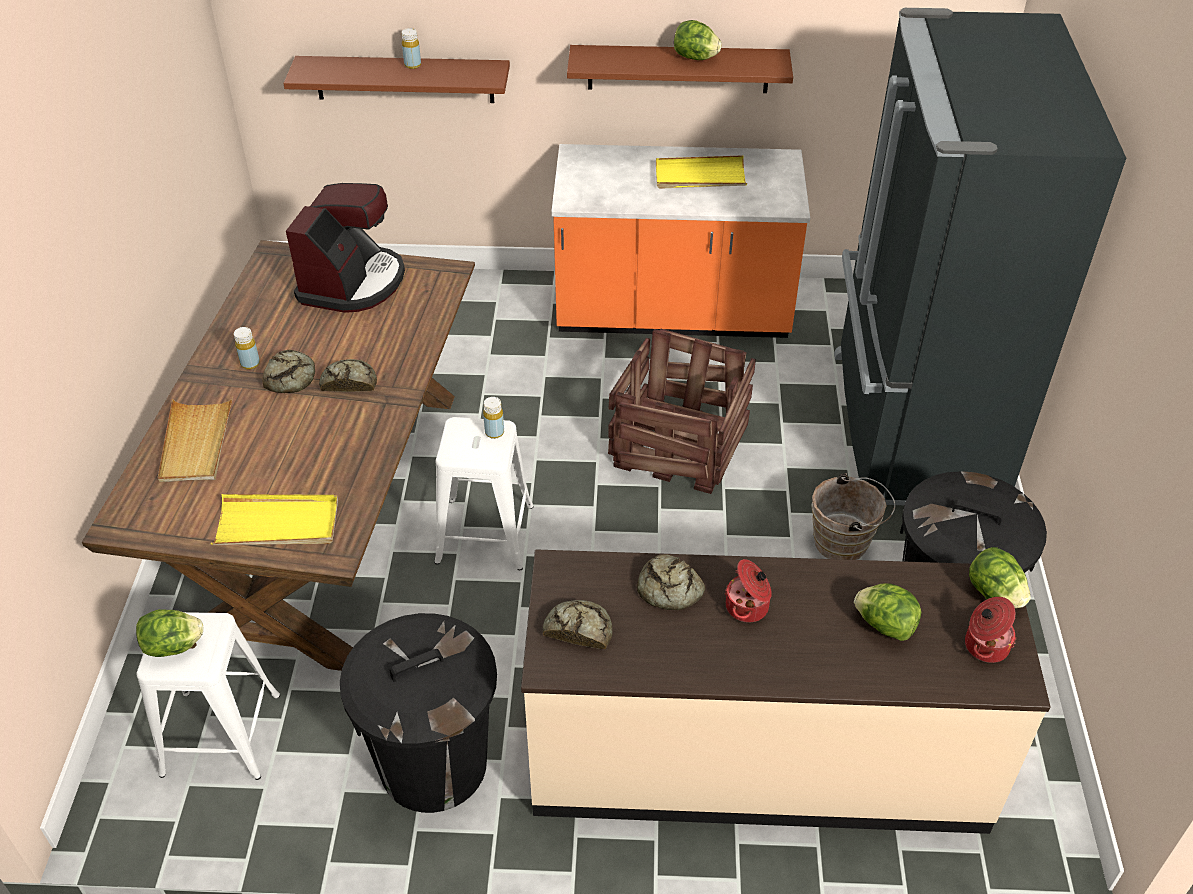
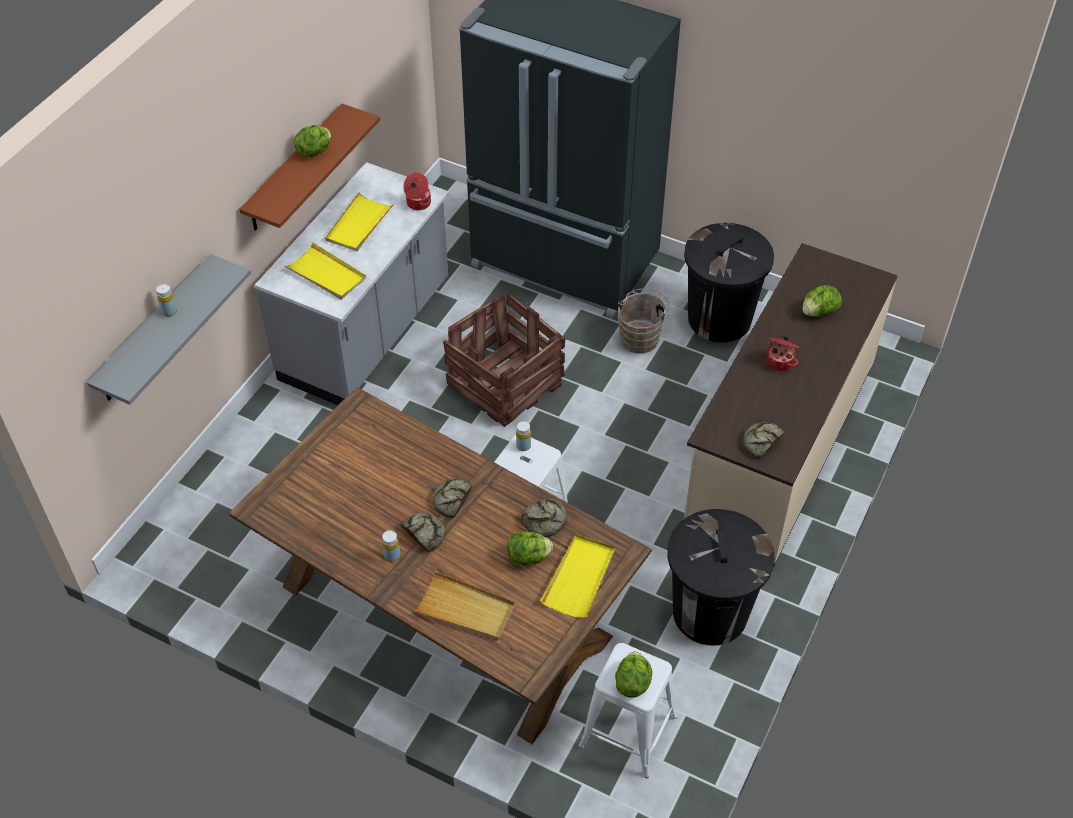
camera: 65 degrees left, 5 degrees up
brown shelf [283,56,510,103] -> grey shelf [87,254,251,405]
coffee machine [286,183,405,313] -> none
orange counter [551,144,810,338] -> grey counter [255,162,449,405]
bread [637,554,705,610] -> bread moved to [521,499,567,537]
cooking pot [965,597,1016,663] -> cooking pot moved to [403,173,431,210]
lettuce [969,547,1031,608] -> lettuce moved to [507,531,553,565]
none -> yellow tray [284,242,366,300]

